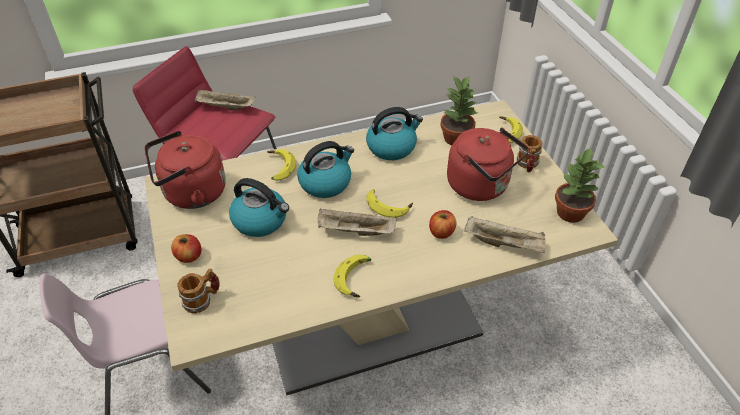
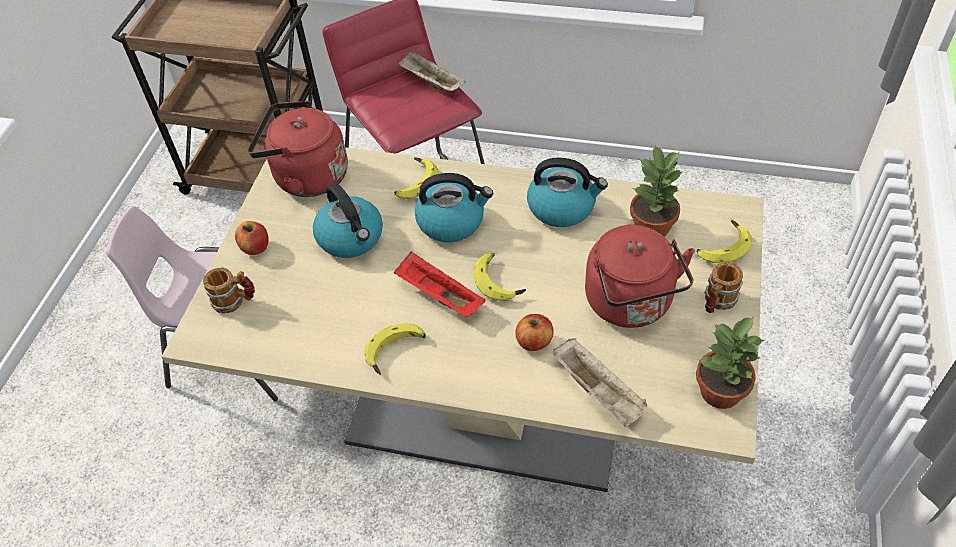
camera: 35 degrees right, 5 degrees up
beige tray [318,208,396,236] -> red tray [394,251,485,317]

